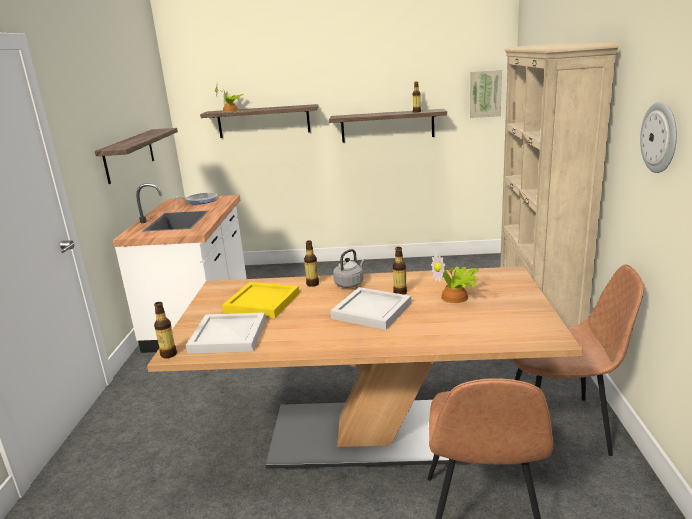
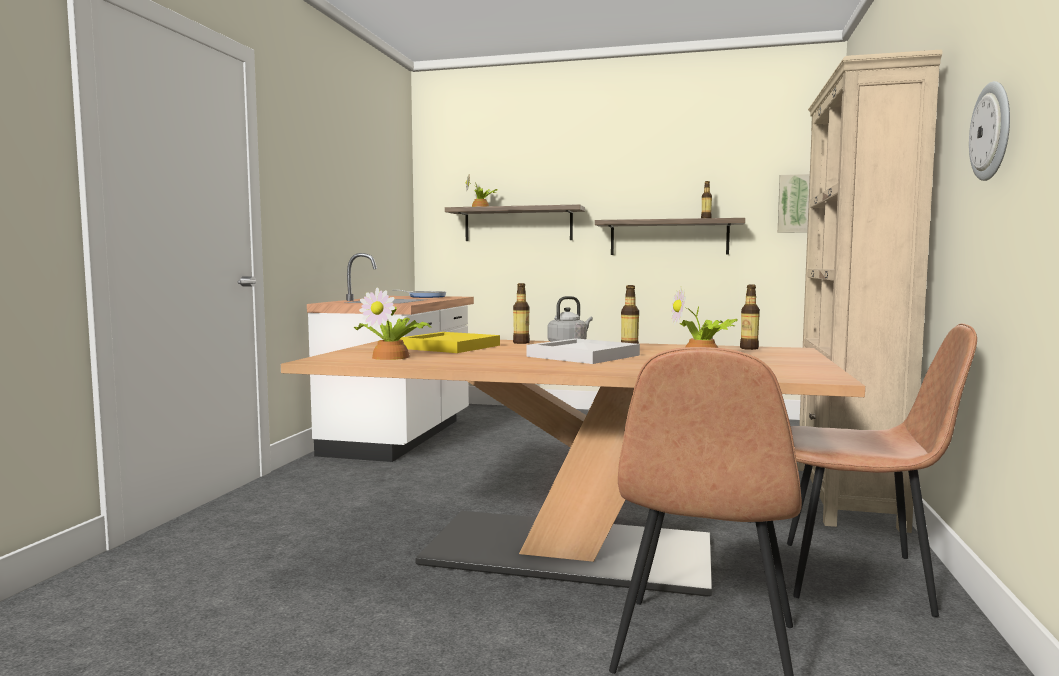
camera: 10 degrees right, 15 degrees down
shelf [95,128,178,184] -> none
bottle [154,302,177,358] -> bottle moved to [740,285,760,350]
white tray [186,312,266,354] -> potted plant [353,287,432,360]

